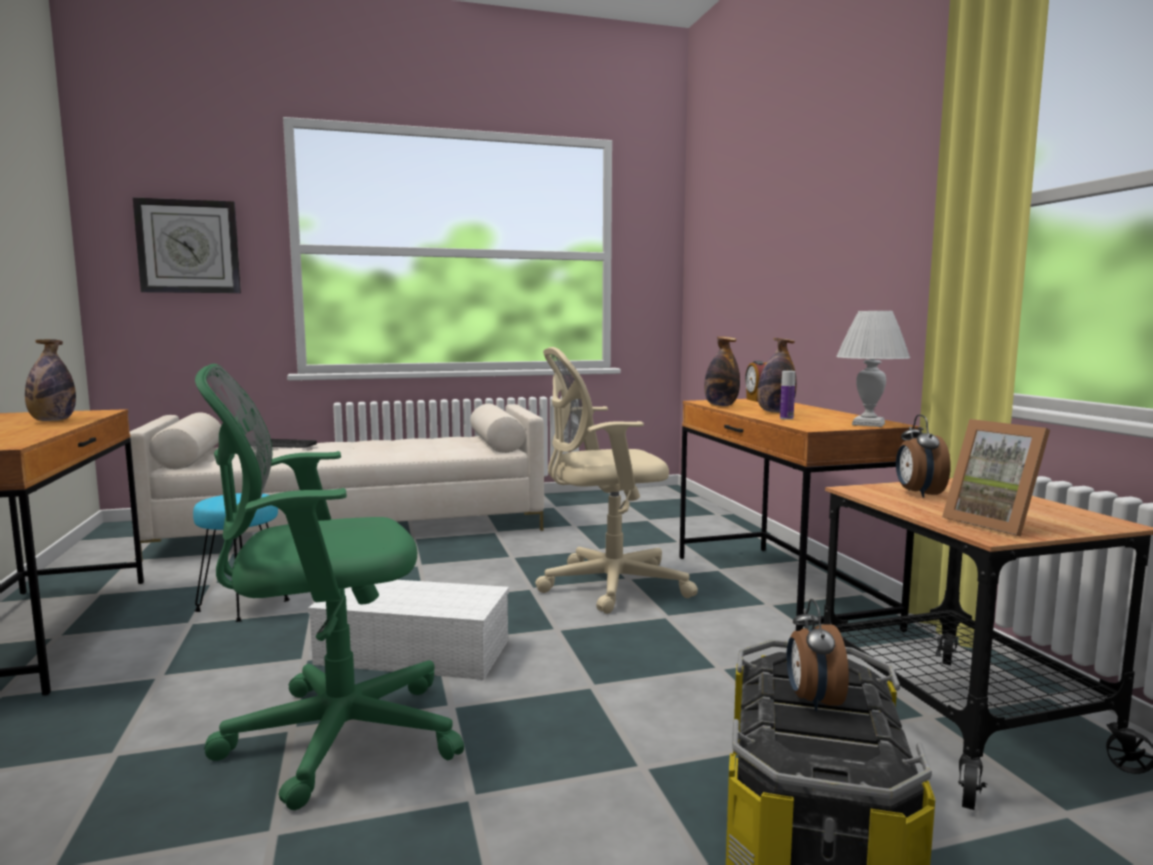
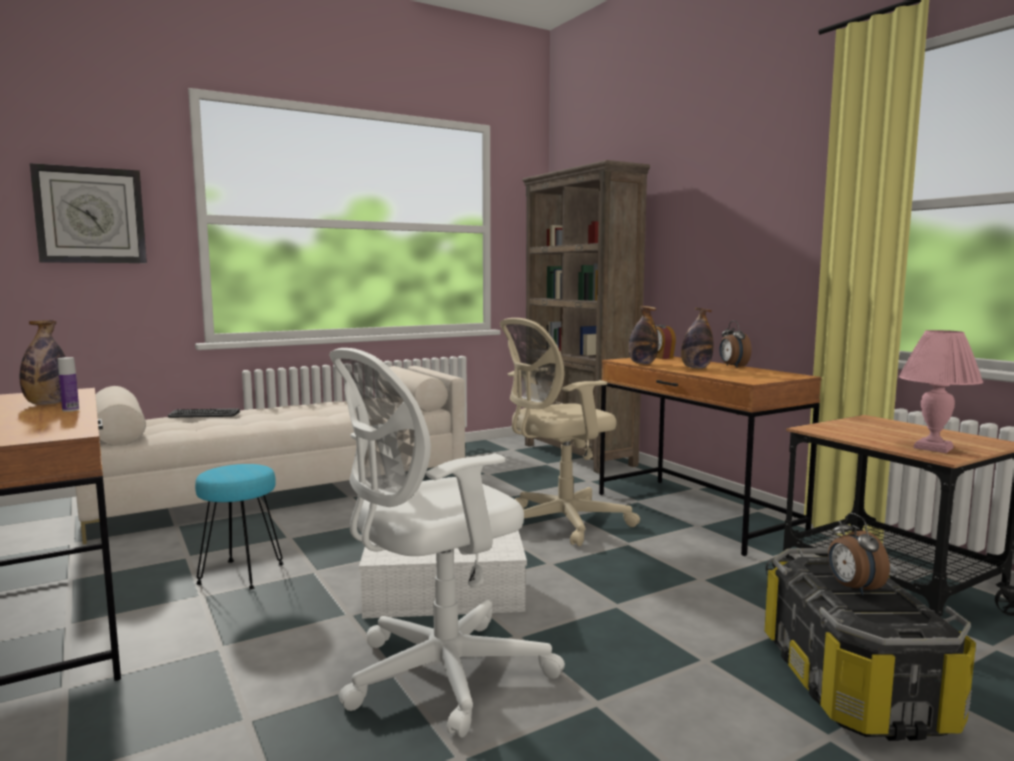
camera: 15 degrees left, 0 degrees up
green office chair [195,364,464,810] -> white office chair [329,348,565,737]
bottle [780,371,795,420] -> bottle moved to [58,357,79,412]
white table lamp [836,311,910,427] -> none
alarm clock [896,415,951,498] -> alarm clock moved to [719,321,752,368]
picture frame [942,419,1050,537] -> pink table lamp [899,330,983,453]
none -> brown bookcase [522,160,650,474]

